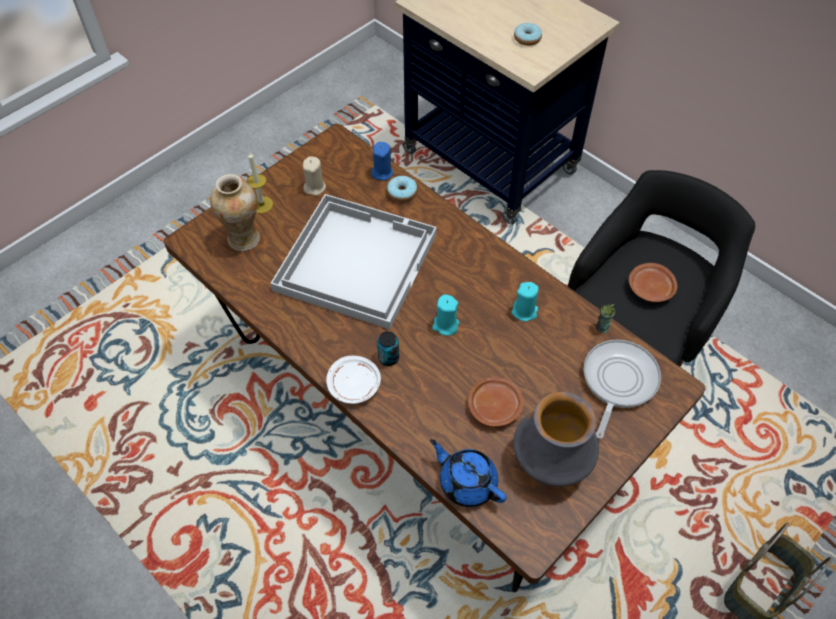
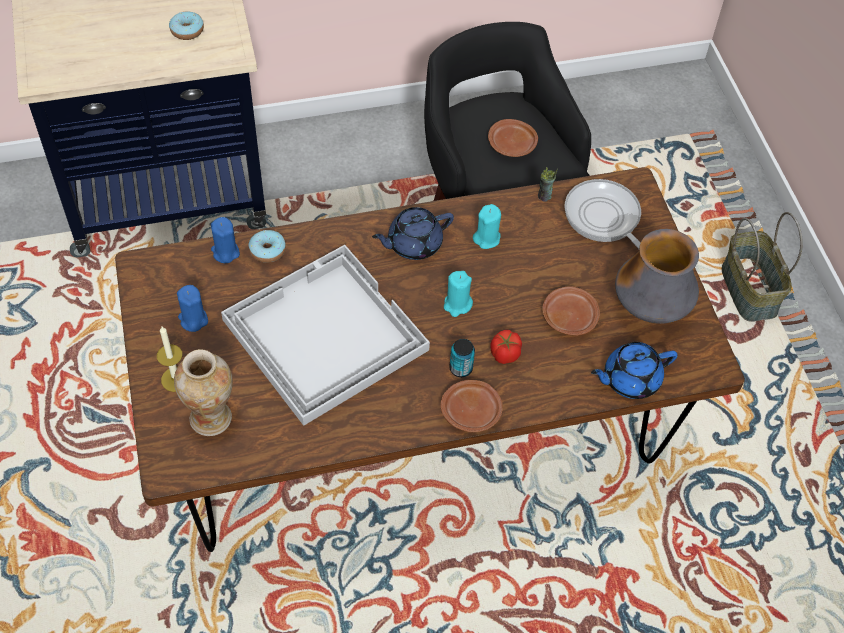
camera: 60 degrees left, 0 degrees up
beige candle [303,157,326,196] -> blue candle [177,285,208,332]
white plate [326,356,381,404] -> brown plate [440,380,503,432]
none -> blue teapot [372,207,454,260]
none -> tomato [490,330,522,364]

